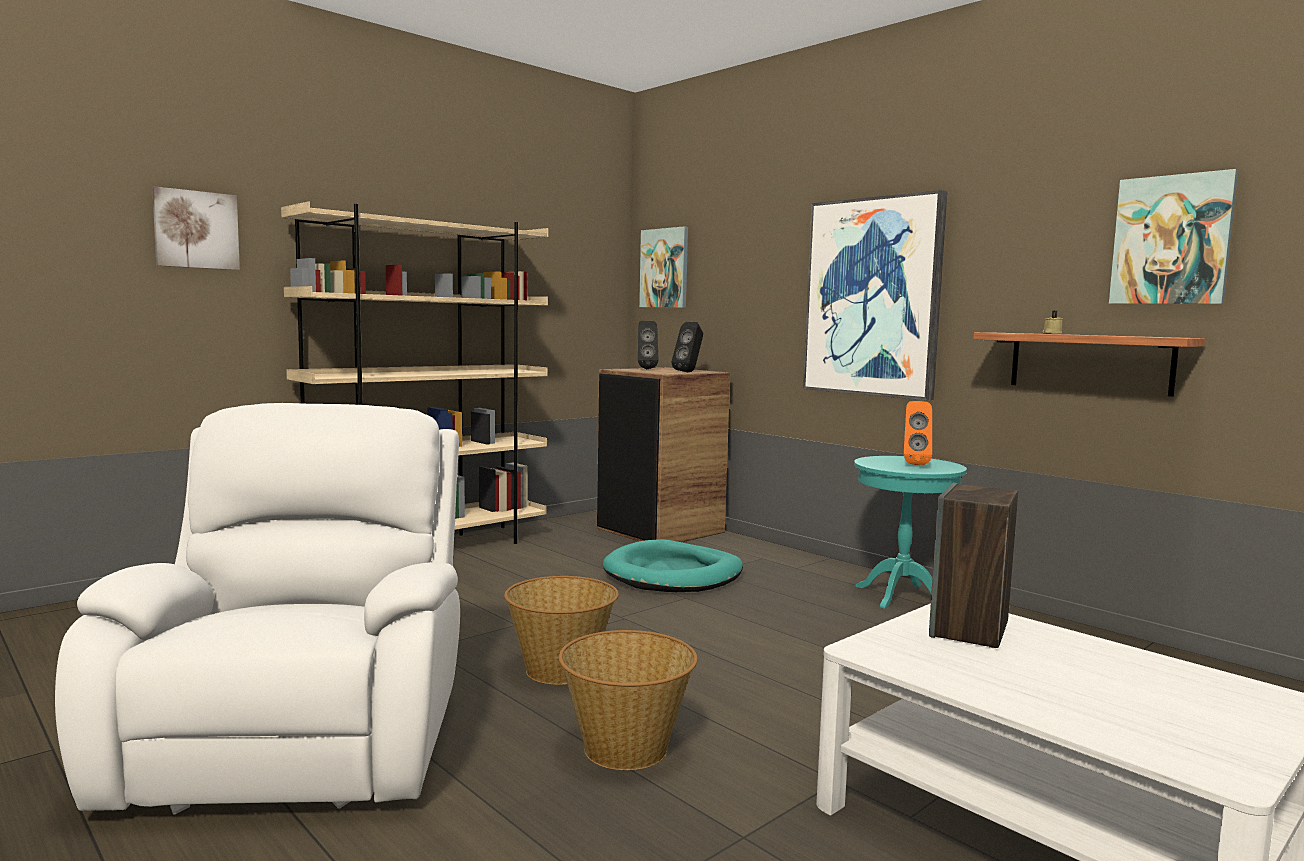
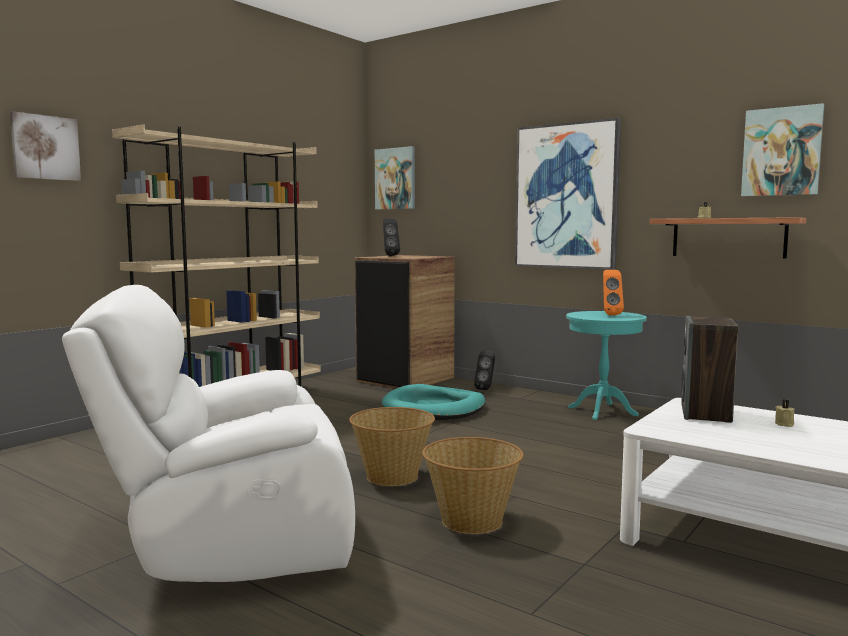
camera: 10 degrees left, 0 degrees up
white armchair [55,403,460,814] -> white armchair turned 90 degrees counterclockwise [62,285,355,582]
black speaker [671,322,703,372] -> black speaker moved to [474,350,495,390]
none -> beige candle [775,399,795,427]

